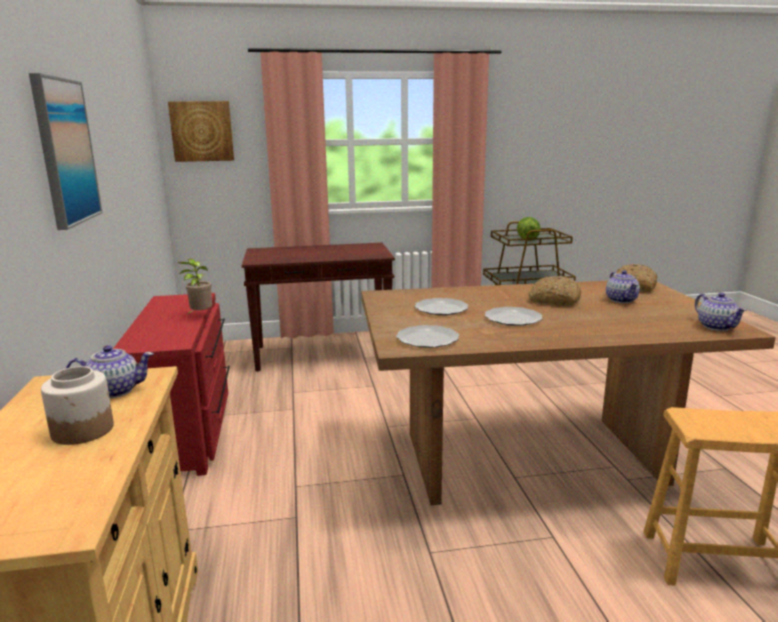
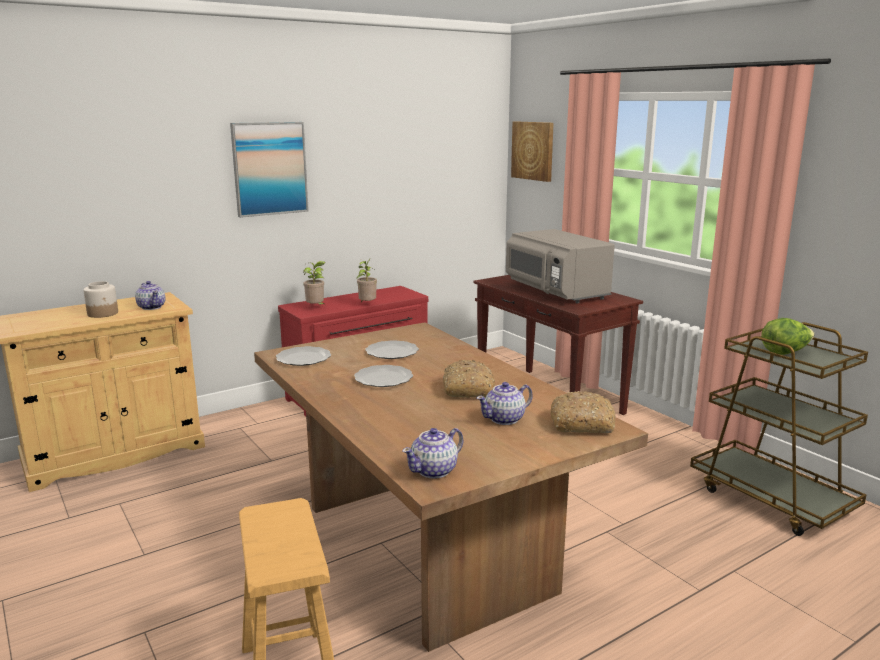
camera: 65 degrees right, 0 degrees up
none -> potted plant [303,261,325,305]
none -> grey microwave [506,229,615,303]

